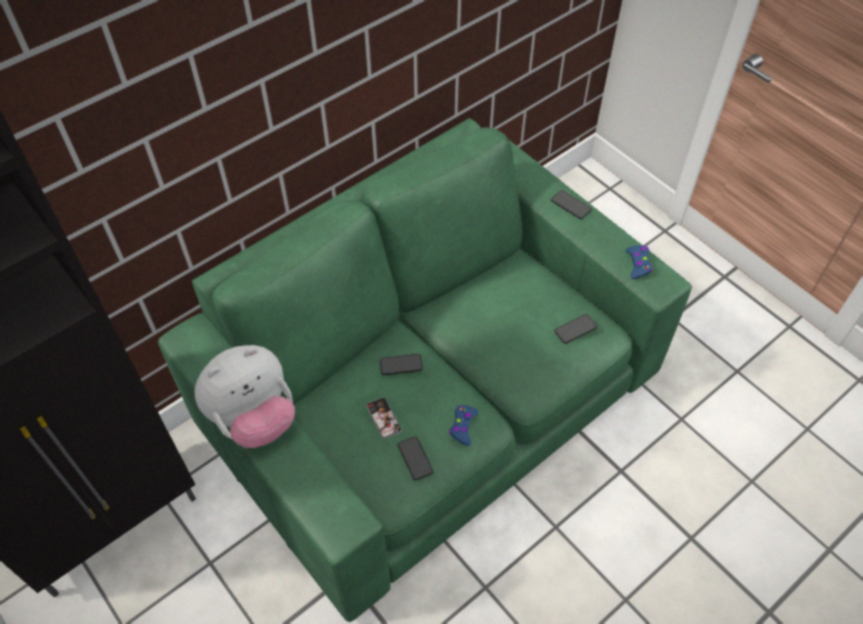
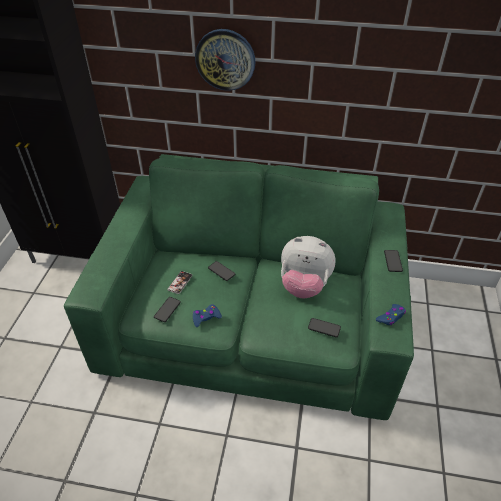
camera: 50 degrees right, 10 degrees down
plush toy [195,345,295,448] -> plush toy moved to [281,236,335,299]
none -> wall clock [195,29,256,91]

